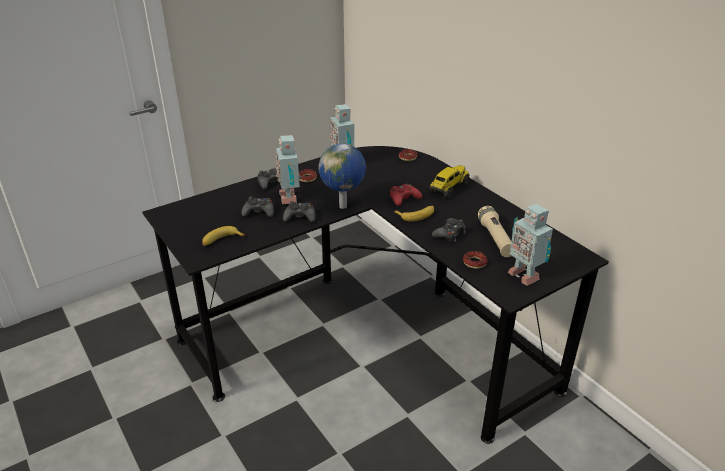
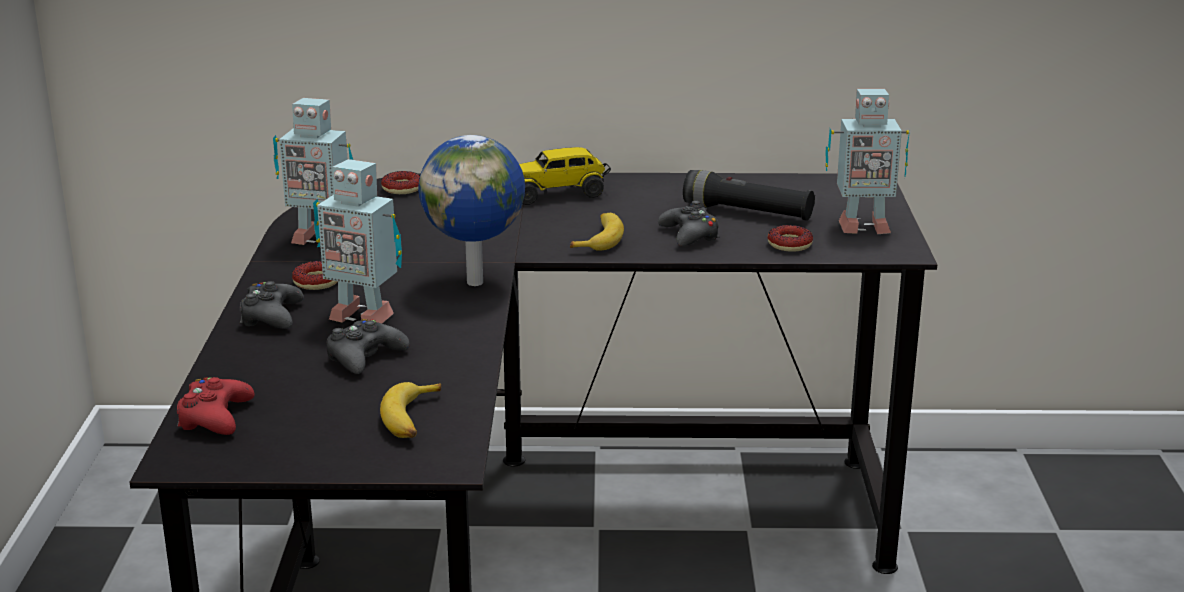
camera: 55 degrees left, 10 degrees down
black game controller [283,201,316,222] -> none
red game controller [390,184,422,206] -> red game controller moved to [177,377,255,435]
toy truck [429,165,469,199] -> toy truck turned 90 degrees counterclockwise [519,147,611,205]
beige flashlight [478,206,512,257] -> black flashlight [683,170,815,221]

